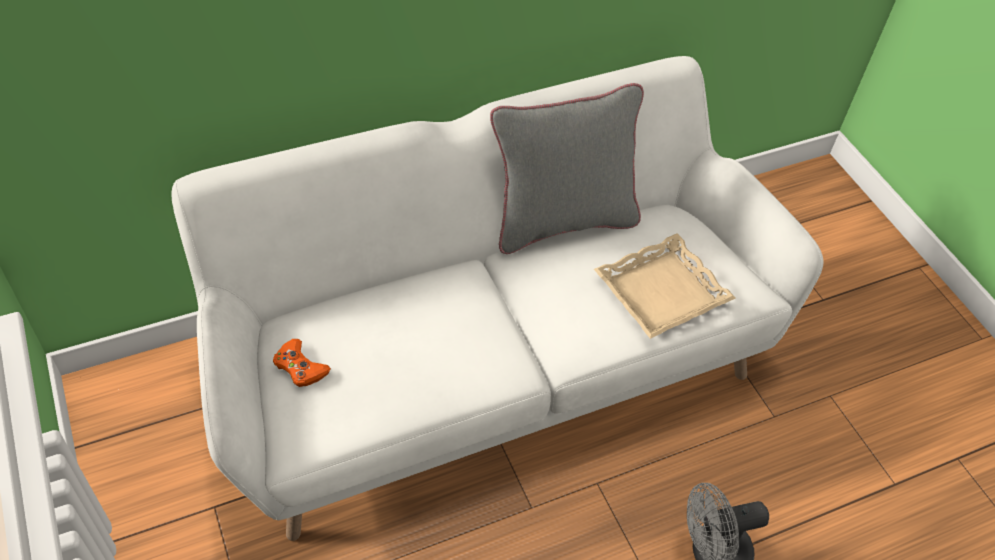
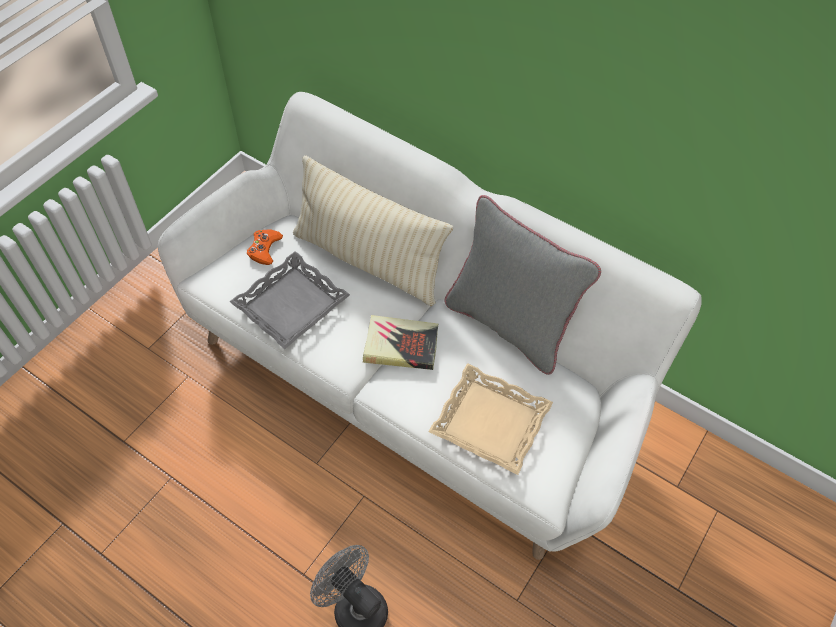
camera: 60 degrees right, 5 degrees up
none -> grey tray [229,251,350,349]
none -> beige pillow [293,155,453,306]
none -> book [363,315,438,370]

